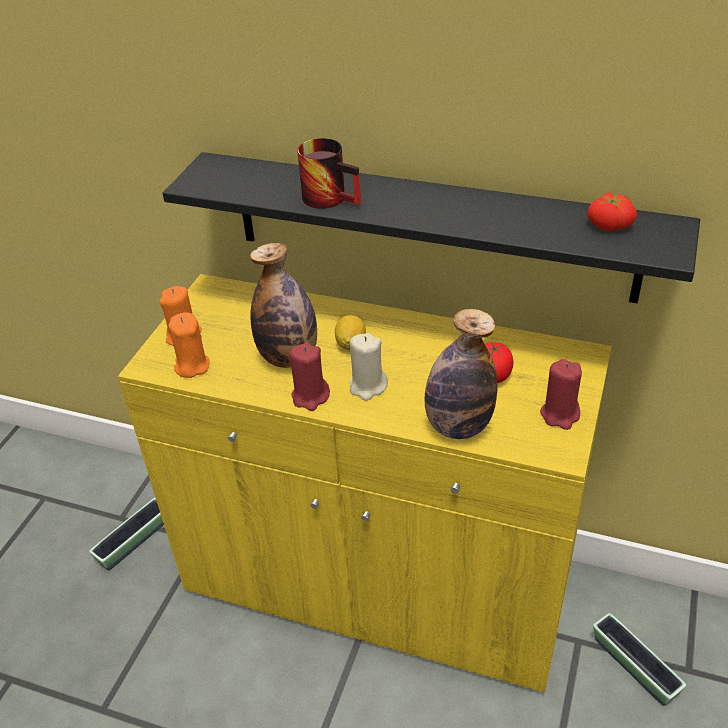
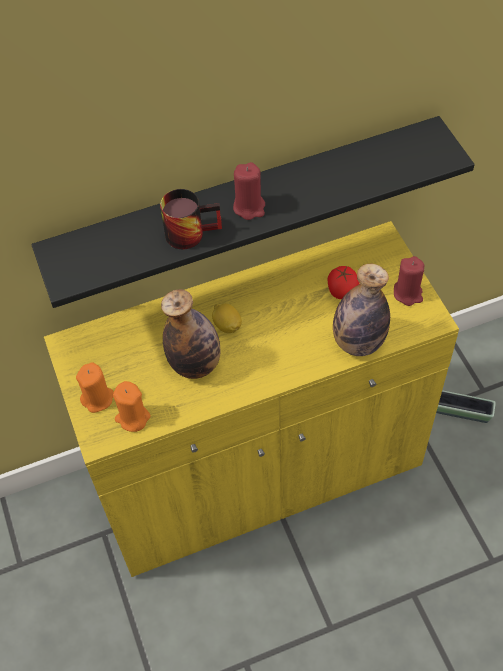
camera: 40 degrees left, 15 degrees up
planter [89,498,164,571] -> none
red candle [289,343,330,411] -> red candle moved to [233,162,265,220]
beige candle [350,333,388,401] -> none
tomato [587,192,637,231] -> none

